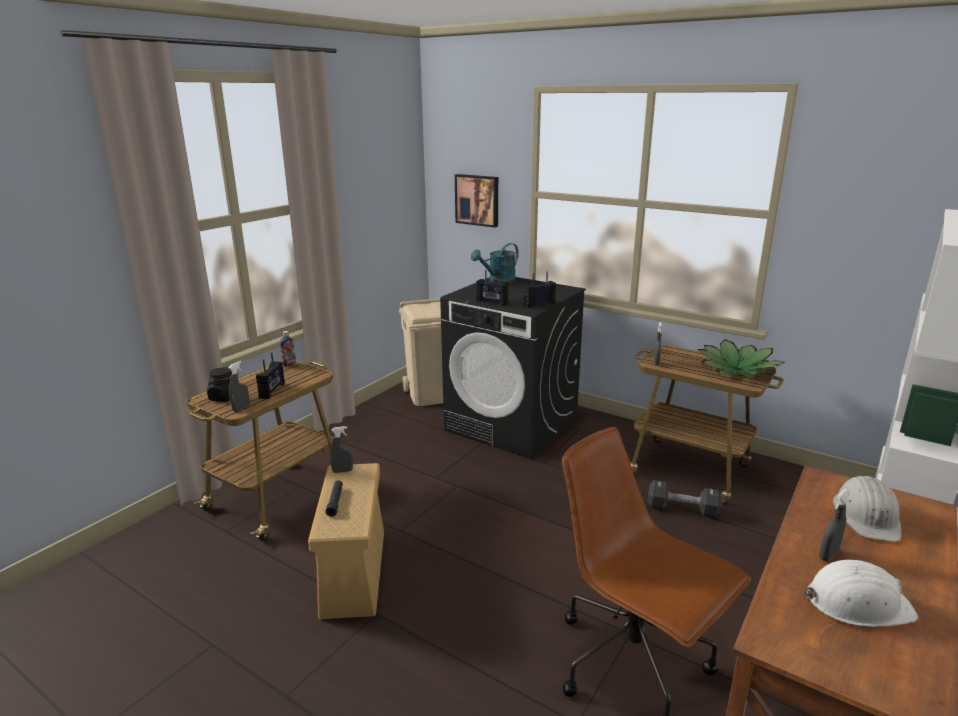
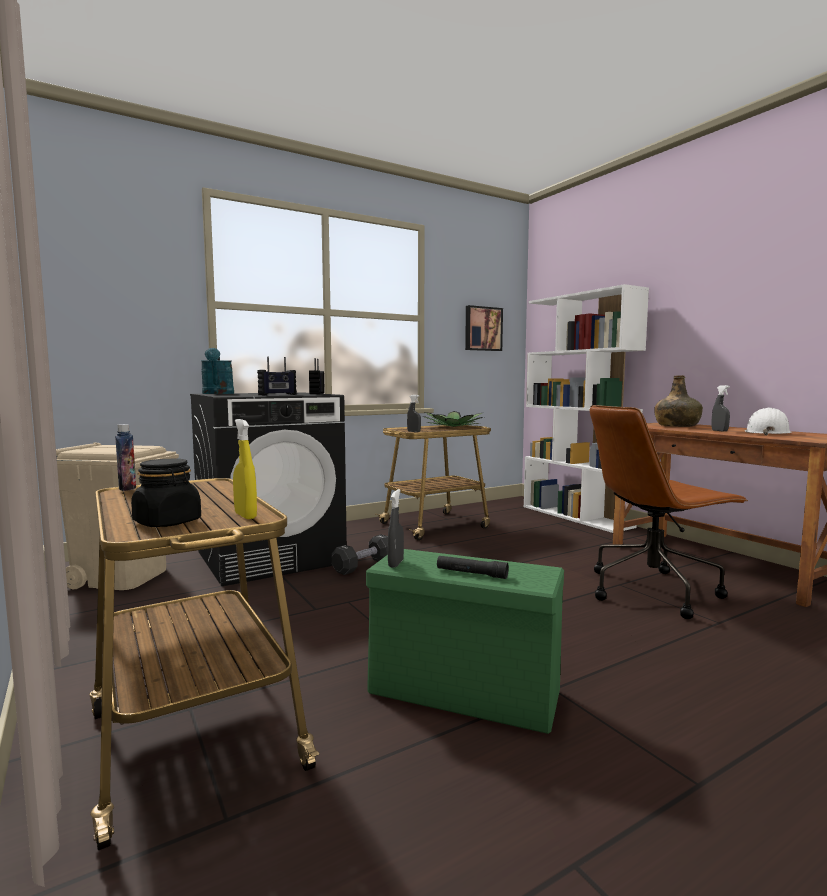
camera: 65 degrees left, 15 degrees down
grey spray bottle [229,361,250,412] -> yellow spray bottle [233,419,257,519]
radio [256,352,285,399] -> none
beige storage box [308,463,384,619] -> green storage box [366,549,564,734]
picture [455,174,498,228] -> picture moved to [465,305,503,351]
black dumbbell [648,480,722,517] -> black dumbbell moved to [332,534,388,575]
white hard hat [833,476,902,542] -> green bottle [654,375,703,427]

